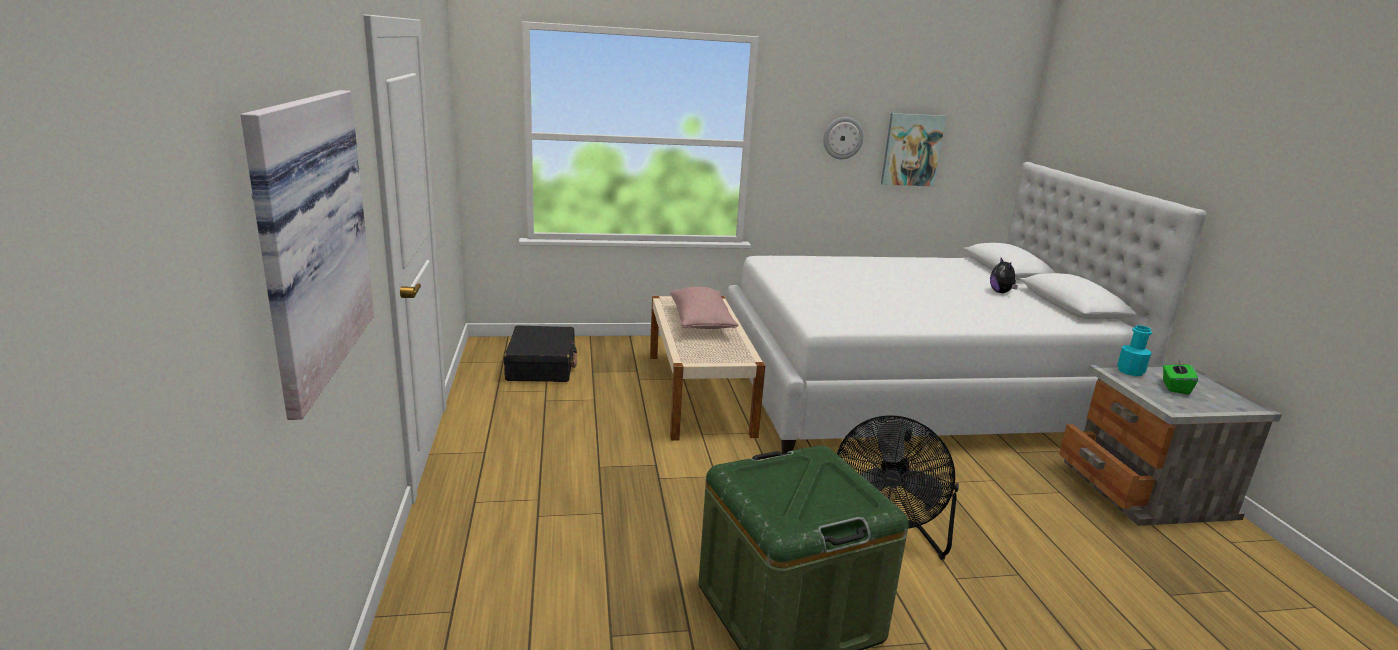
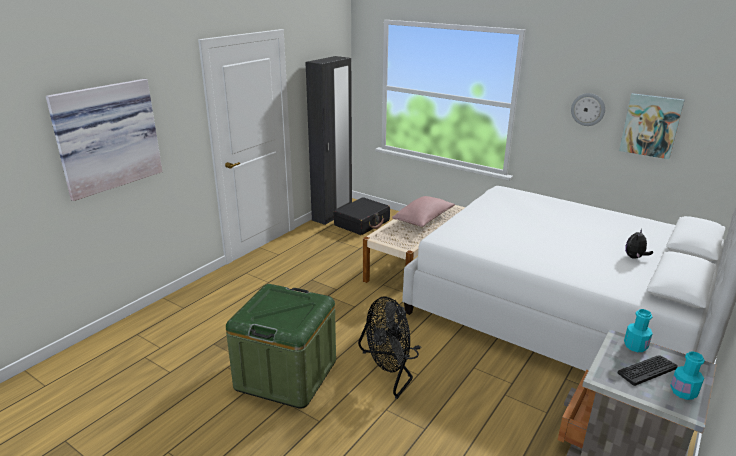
camera: 45 degrees right, 5 degrees up
green tissue box [1163,359,1198,395] -> keyboard [618,355,678,386]
none -> black wardrobe [305,56,352,225]
none -> turquoise bottle [670,351,705,400]

